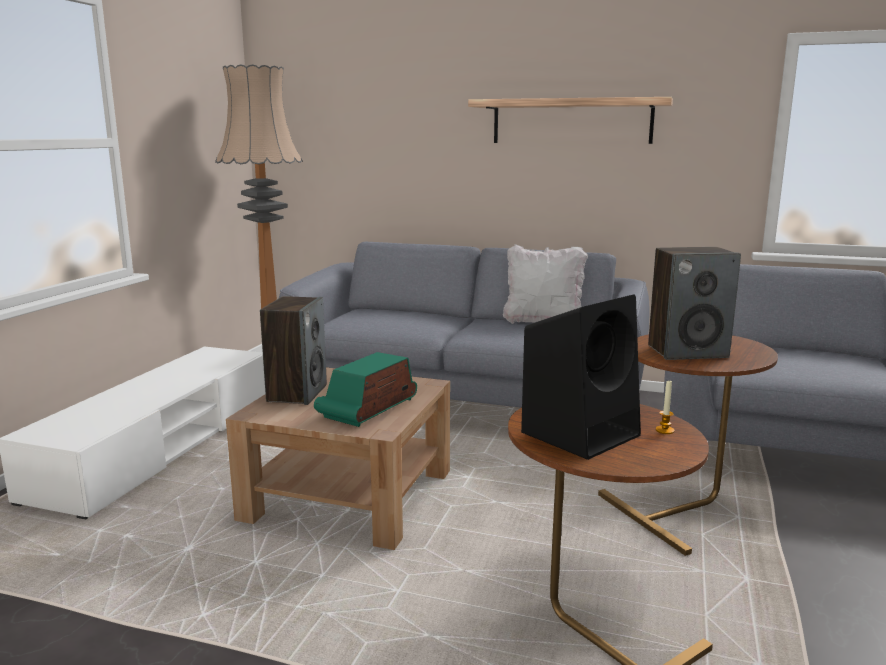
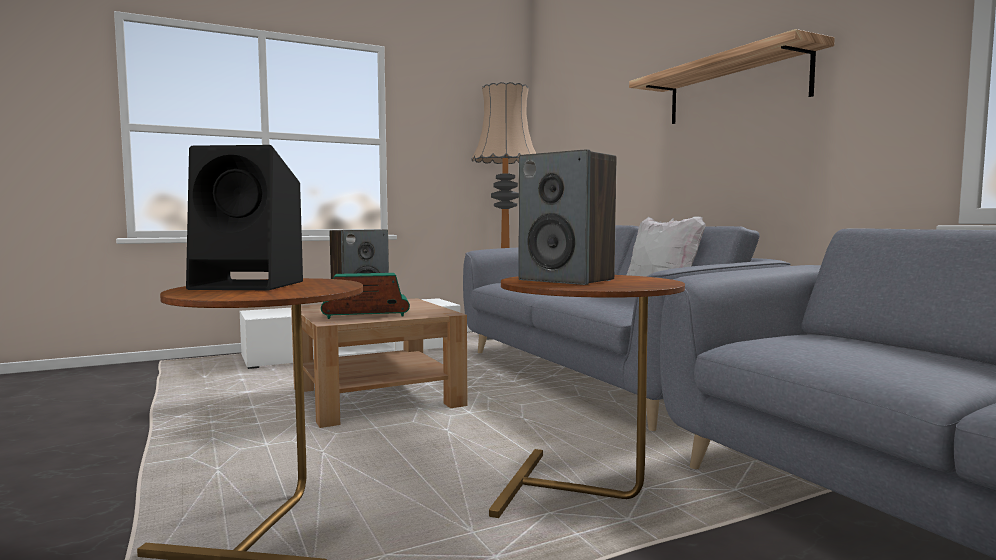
camera: 45 degrees right, 10 degrees down
candle [656,381,674,434] -> none

